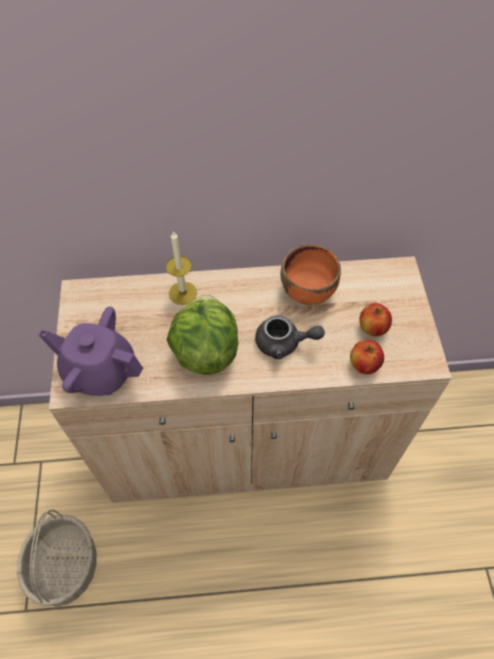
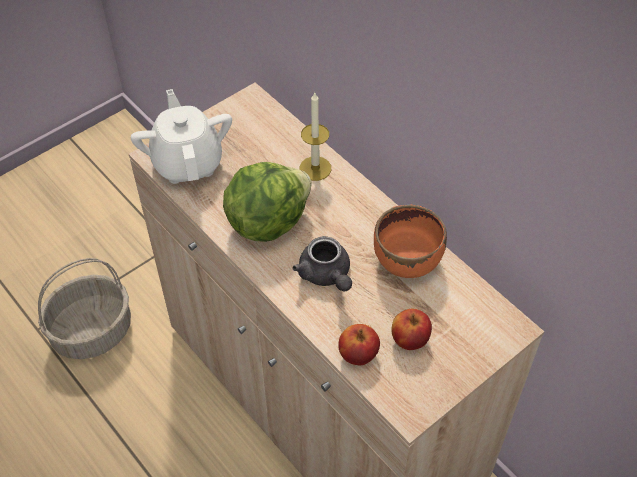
camera: 55 degrees right, 5 degrees down
purple teapot [38,307,143,396] -> white teapot [131,89,232,184]

